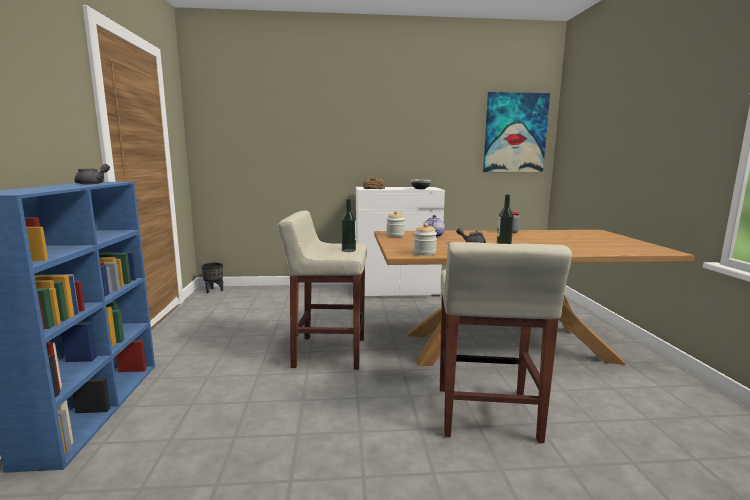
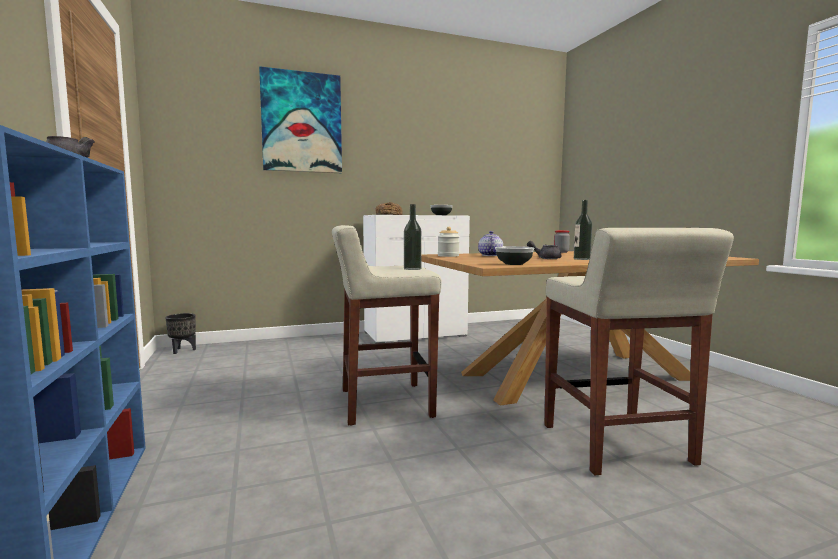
camera: 15 degrees left, 5 degrees down
jar [414,223,437,255] -> bowl [495,246,534,265]
picture [483,92,550,172] -> picture moved to [259,66,342,173]

